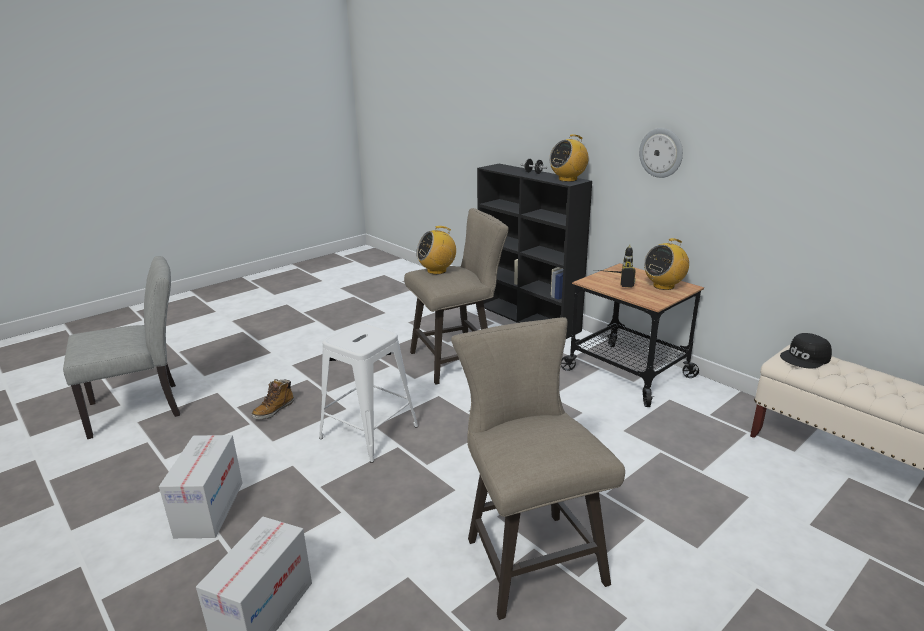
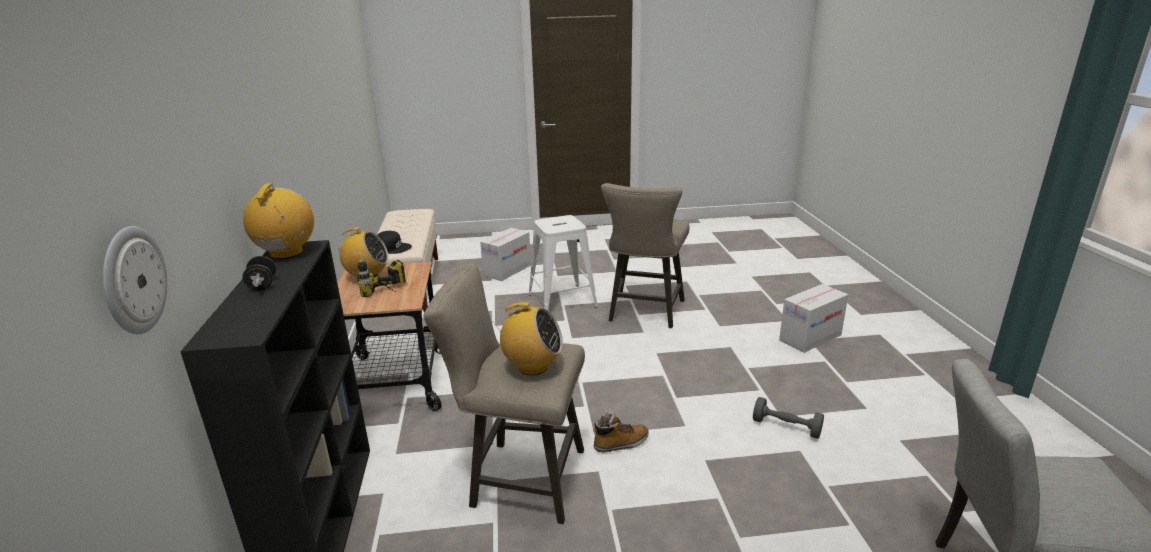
camera: 145 degrees left, 0 degrees up
cardboard box [159,435,243,538] -> cardboard box moved to [480,228,531,281]
boot [252,379,294,419] -> boot moved to [593,412,649,453]
white stool [319,323,418,463] -> white stool moved to [529,215,598,310]
radio [549,134,589,182] -> radio turned 90 degrees counterclockwise [243,183,314,259]
wall clock [639,128,683,178] -> wall clock moved to [103,226,167,334]
none -> grey dumbbell [753,397,824,439]

